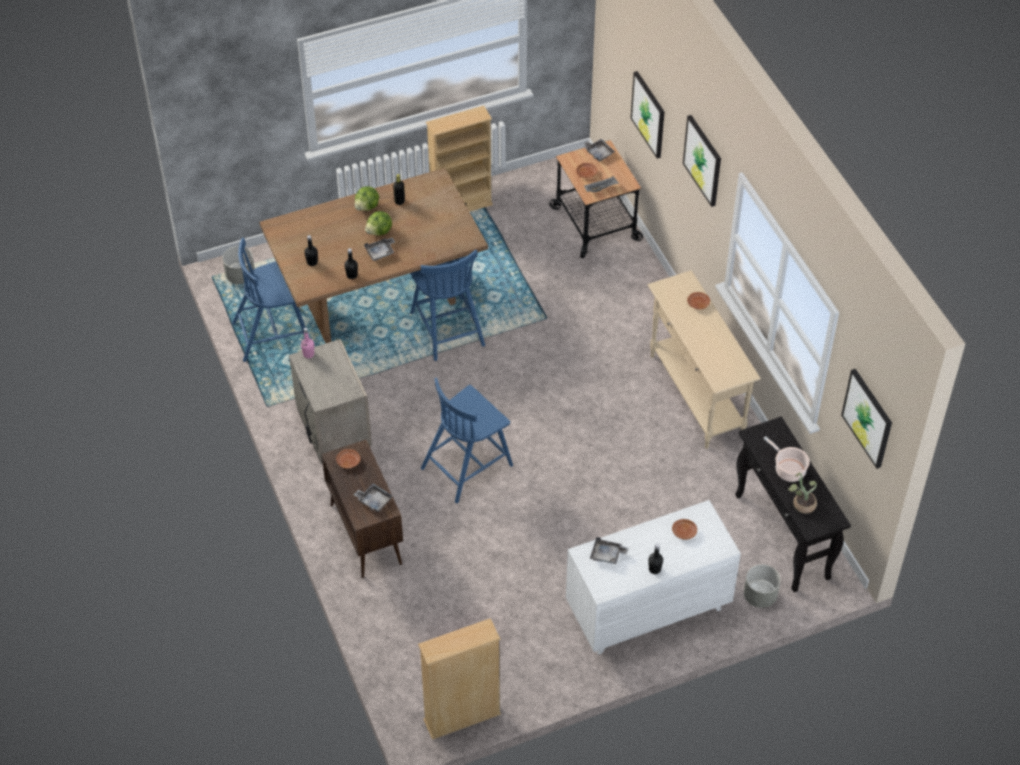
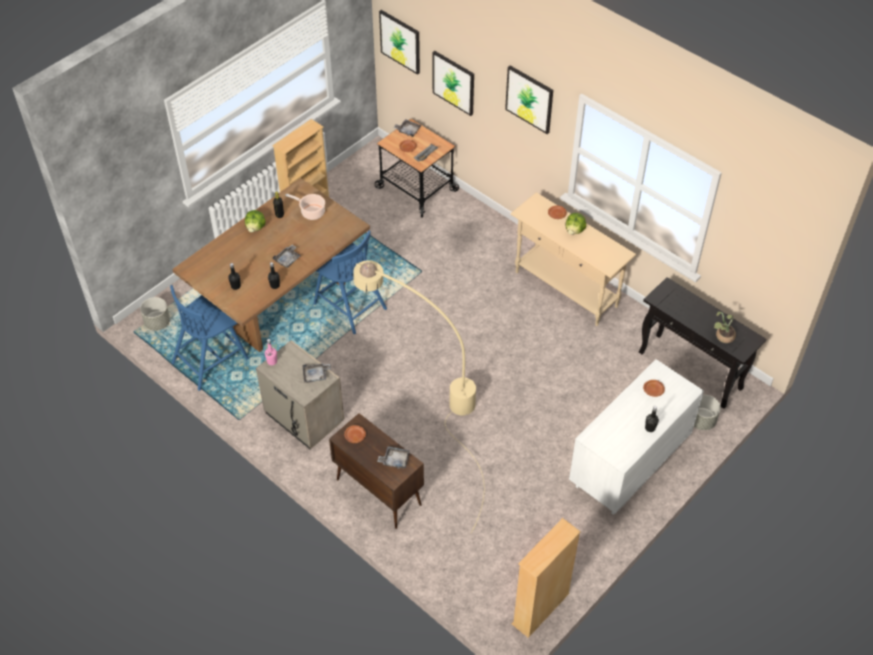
camera: 25 degrees left, 0 degrees up
lettuce [365,211,392,236] -> lettuce moved to [566,213,586,235]
blue chair [421,378,513,503] -> beige floor lamp [354,260,485,533]
grey tray [590,537,628,564] -> grey tray moved to [303,363,331,383]
cooking pot [763,436,810,482] -> cooking pot moved to [285,194,325,220]
picture [841,369,892,469] -> picture moved to [379,10,420,75]

